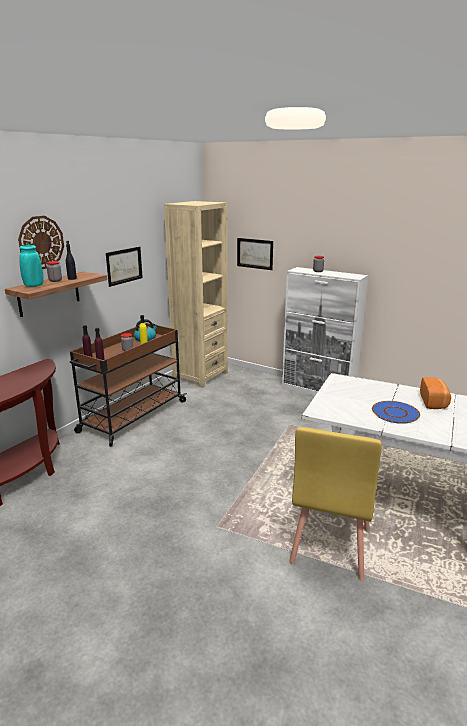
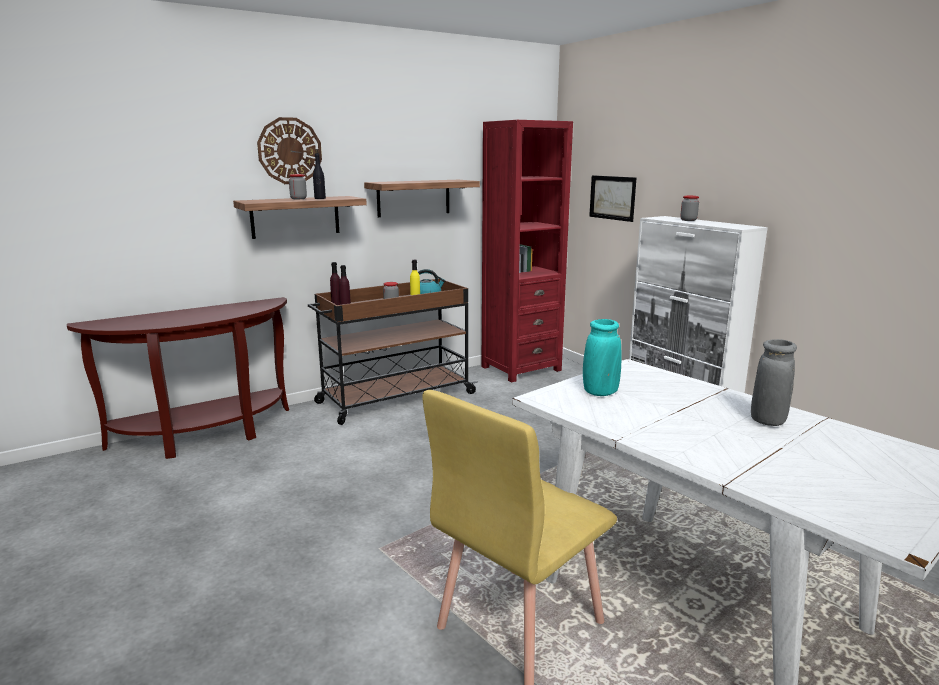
camera: 25 degrees right, 5 degrees down
turquoise vase [19,245,44,287] -> turquoise vase moved to [583,319,622,396]
picture [106,246,143,287] -> shelf [364,180,480,217]
beige bookcase [164,201,228,388] -> red bookcase [481,120,573,382]
blue plate [372,401,420,424] -> none
bread [420,377,451,409] -> grey vase [751,339,797,426]

